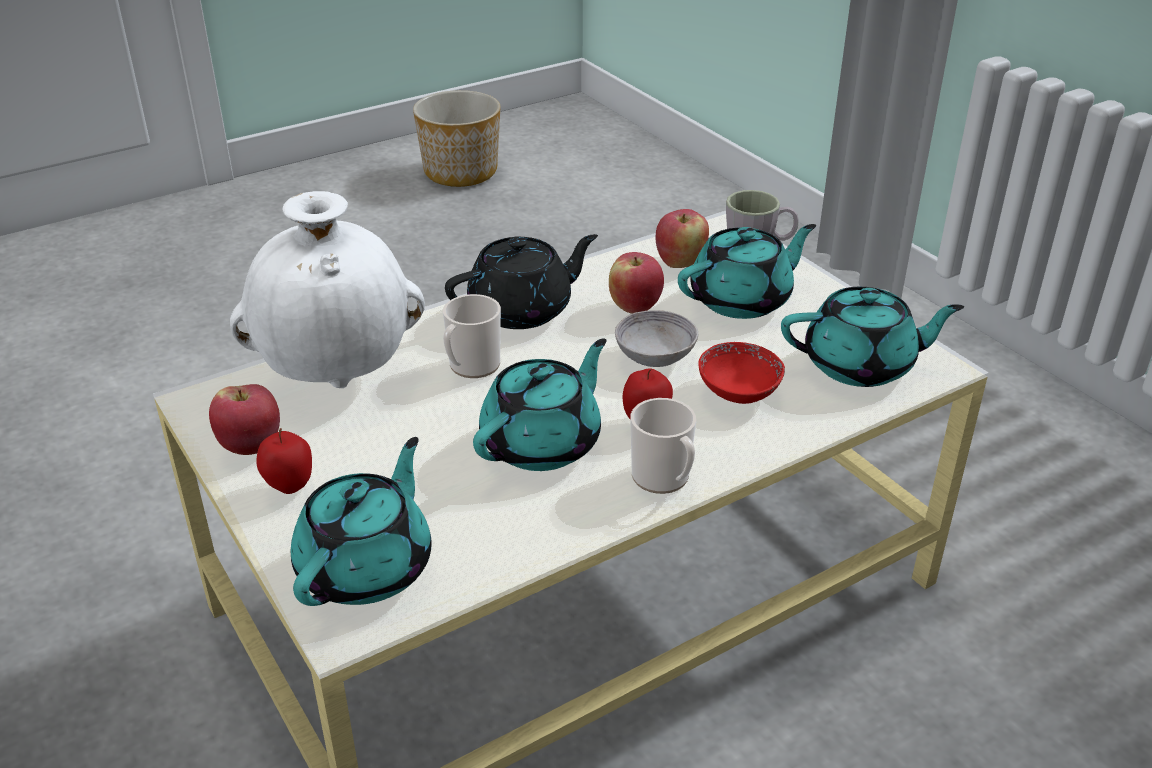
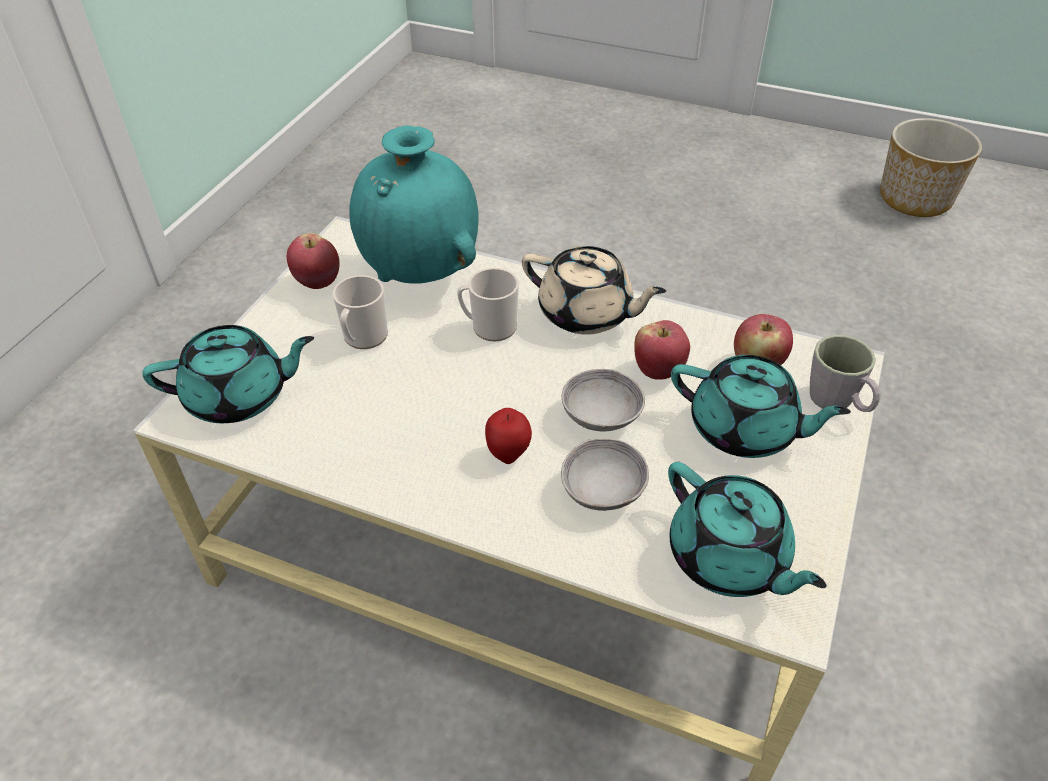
camera: 55 degrees right, 10 degrees up
white vase [230,191,425,388] -> turquoise vase [349,125,478,284]
apple [256,428,312,494] -> none
black teapot [445,234,598,329] -> beige teapot [522,246,666,335]
turquoise teapot [473,339,607,471] -> none
mug [630,398,696,494] -> mug moved to [333,275,388,349]
red bowl [698,342,785,404] -> grey bowl [561,438,649,511]

